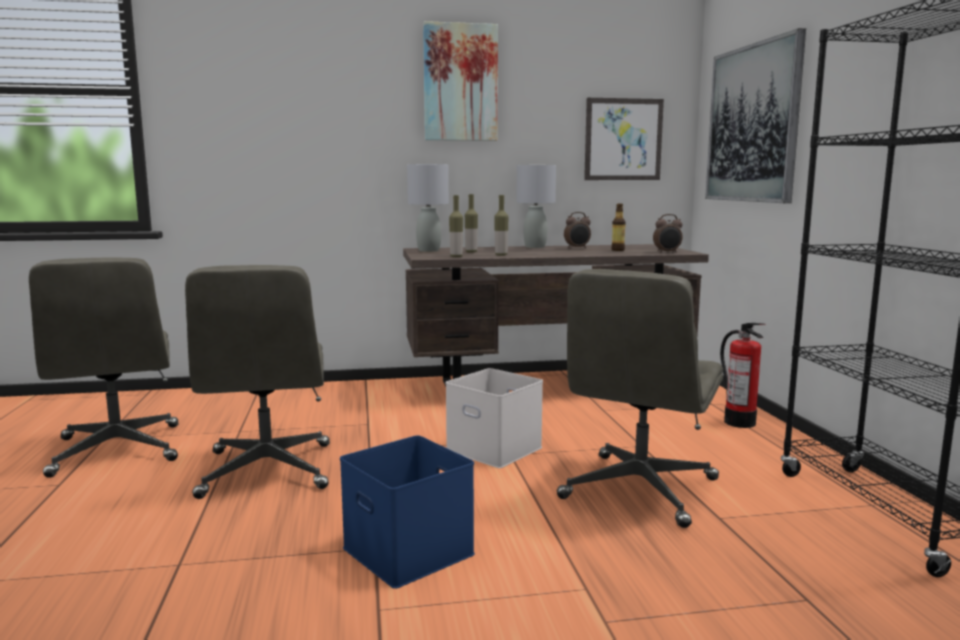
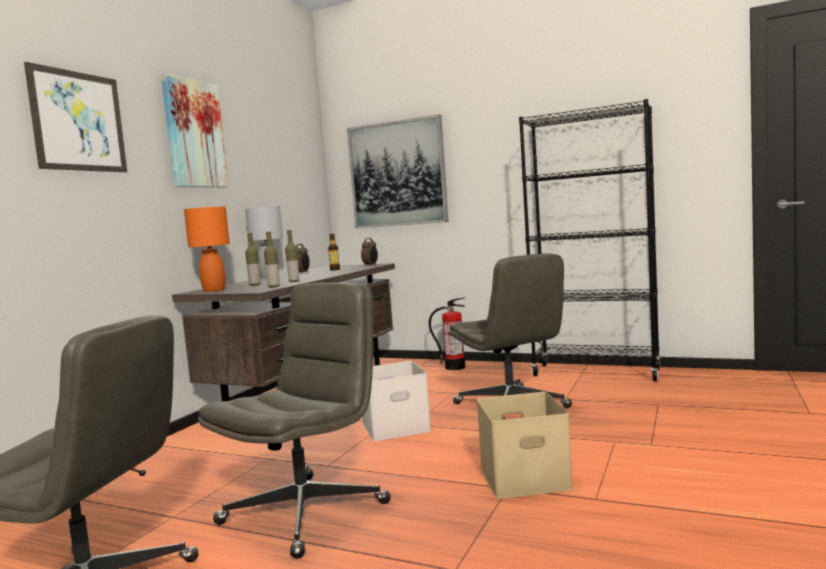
camera: 55 degrees left, 5 degrees down
grey office chair [185,265,330,499] -> grey office chair turned 75 degrees counterclockwise [198,283,391,559]
blue storage box [340,435,475,589] -> beige storage box [477,392,573,499]
grey table lamp [407,164,449,252] -> orange table lamp [184,207,230,292]
picture [584,98,664,180] -> picture moved to [24,62,127,172]

